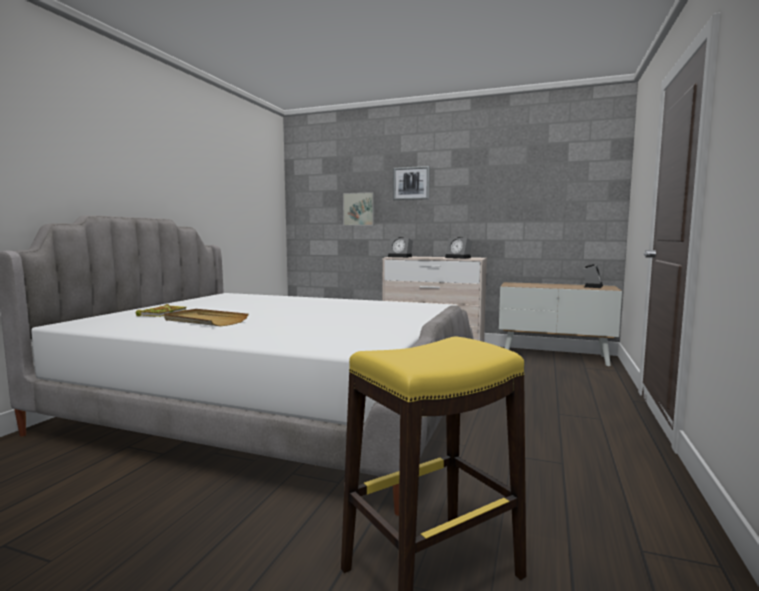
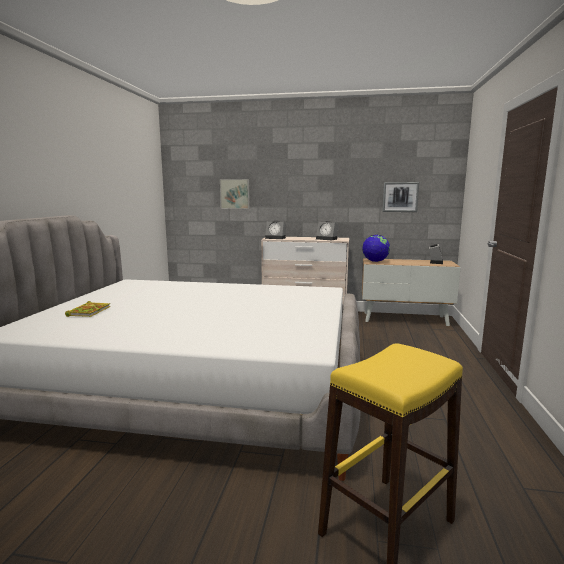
camera: 10 degrees left, 5 degrees up
beige tray [164,309,248,326] -> none
picture [393,166,430,200] -> picture moved to [382,182,419,212]
none -> globe [362,235,390,262]

